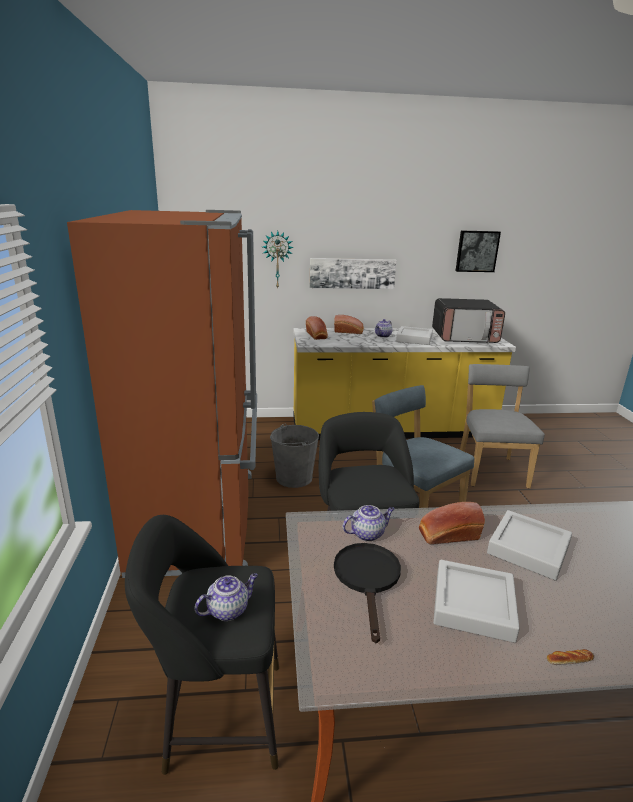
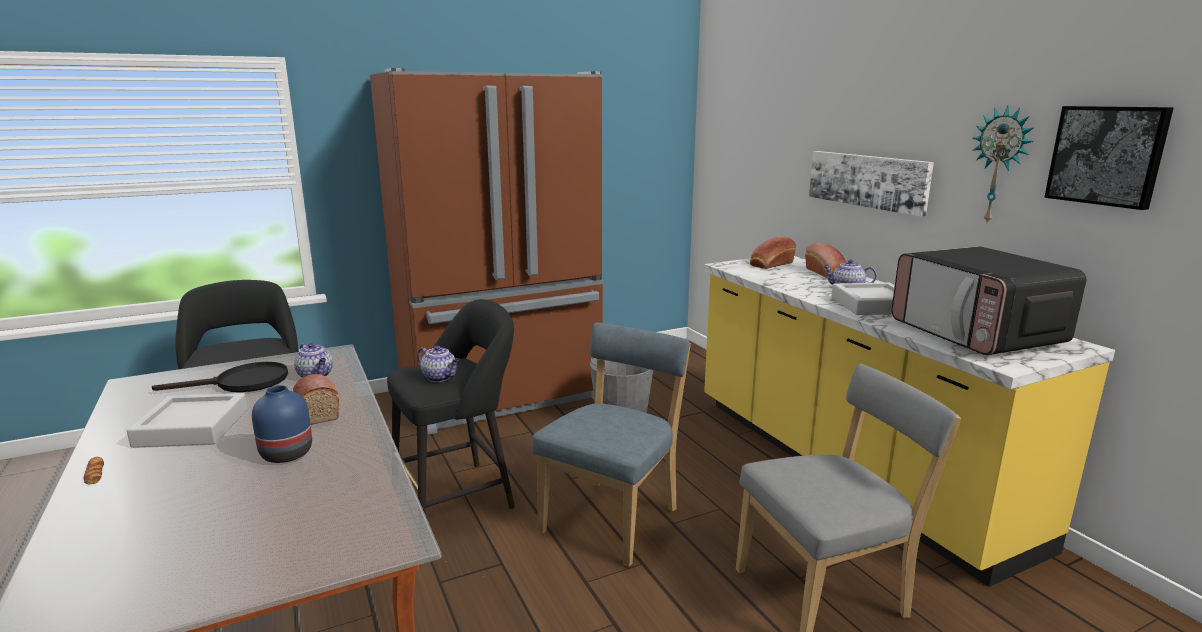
camera: 70 degrees right, 5 degrees down
teapot [195,573,258,621] -> teapot moved to [417,345,459,382]
wall clock [262,231,294,290] -> wall clock moved to [972,106,1034,225]
grey tray [487,510,572,580] -> blue vase [252,385,312,463]

